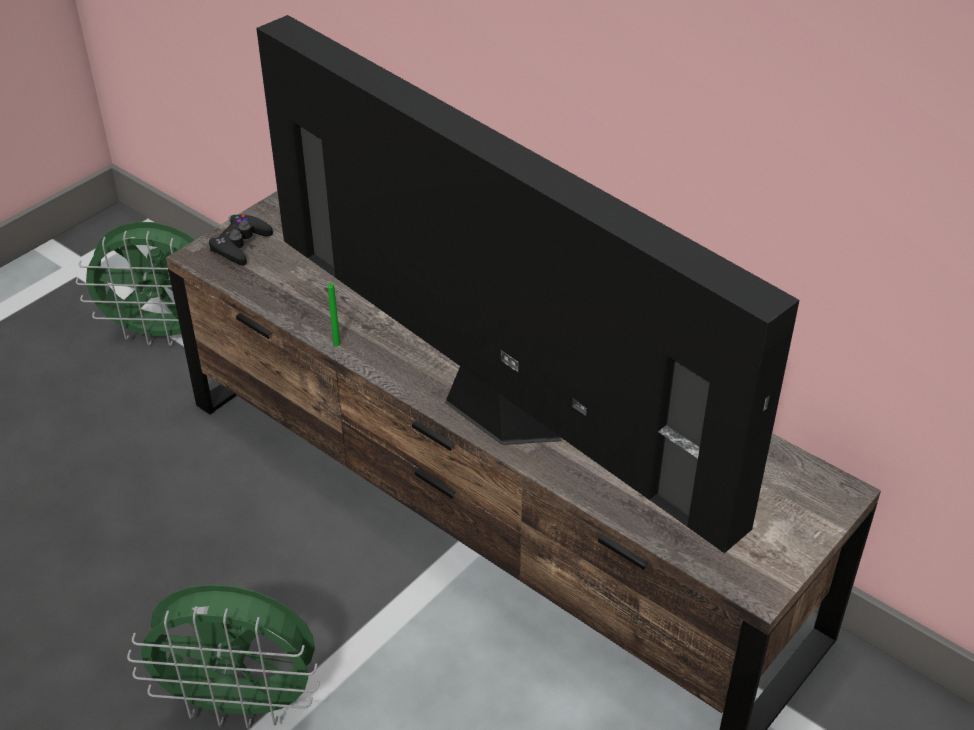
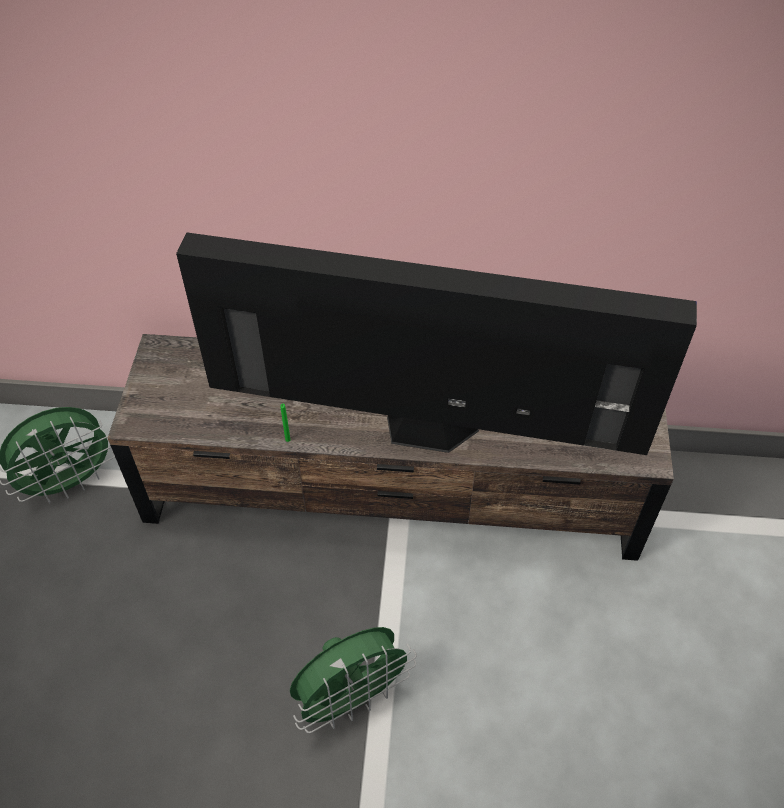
camera: 35 degrees left, 10 degrees up
black game controller [207,214,273,266] -> none

